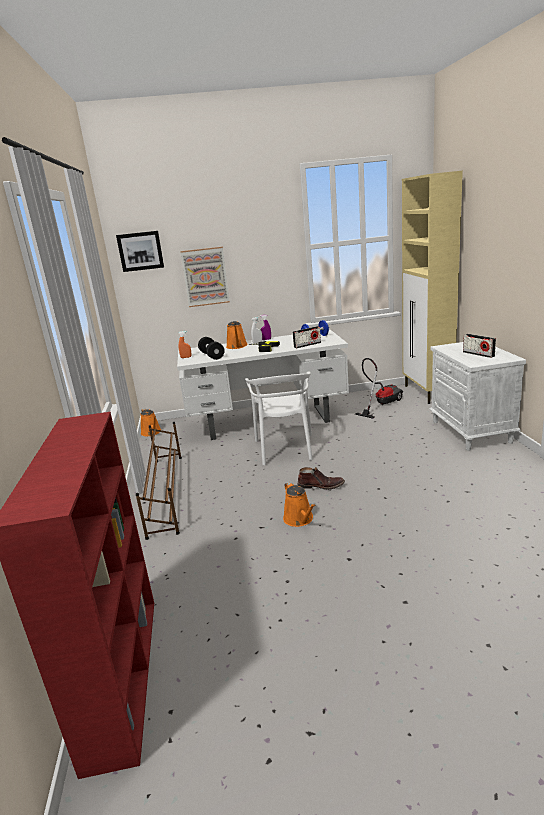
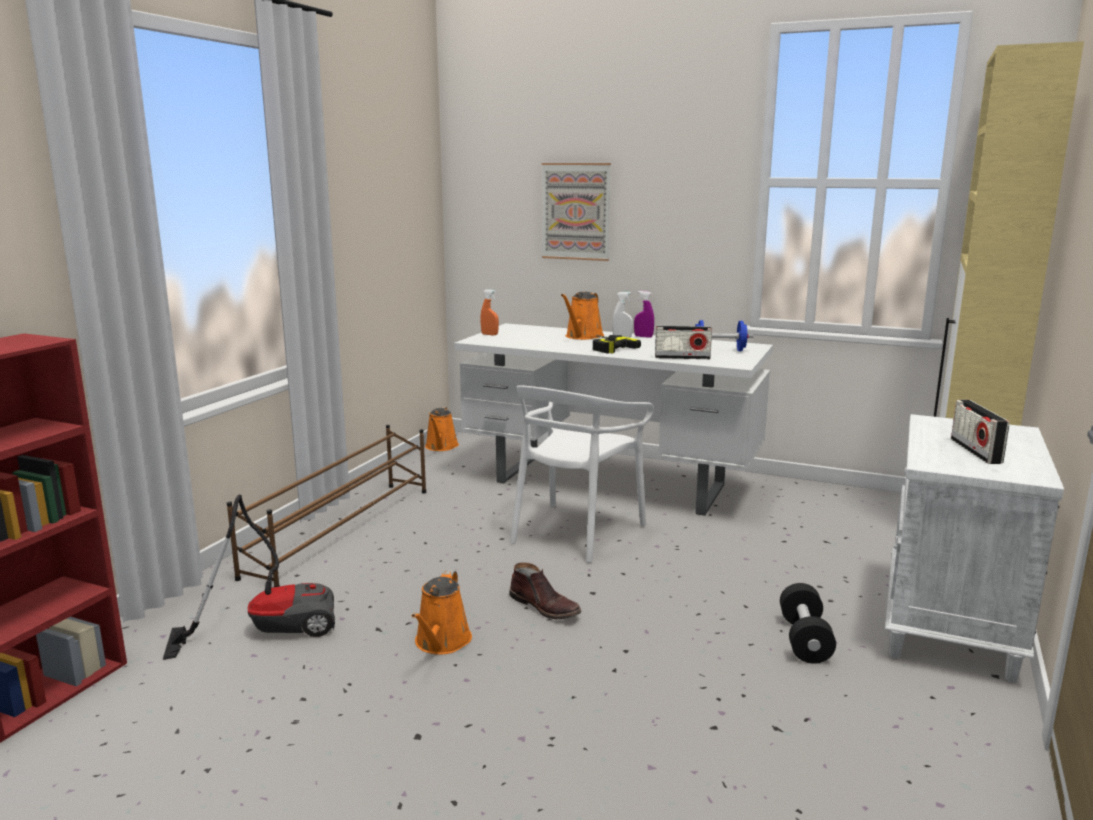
camera: 30 degrees right, 5 degrees down
picture [116,231,164,272] -> none
black dumbbell [198,337,225,360] -> black dumbbell moved to [780,583,836,664]
vacuum cleaner [355,358,403,419] -> vacuum cleaner moved to [163,494,335,660]

